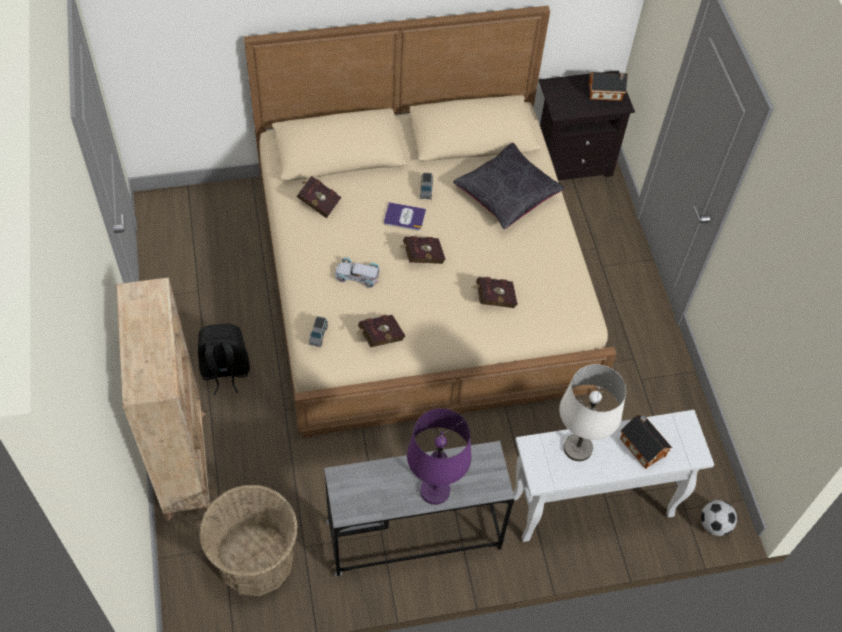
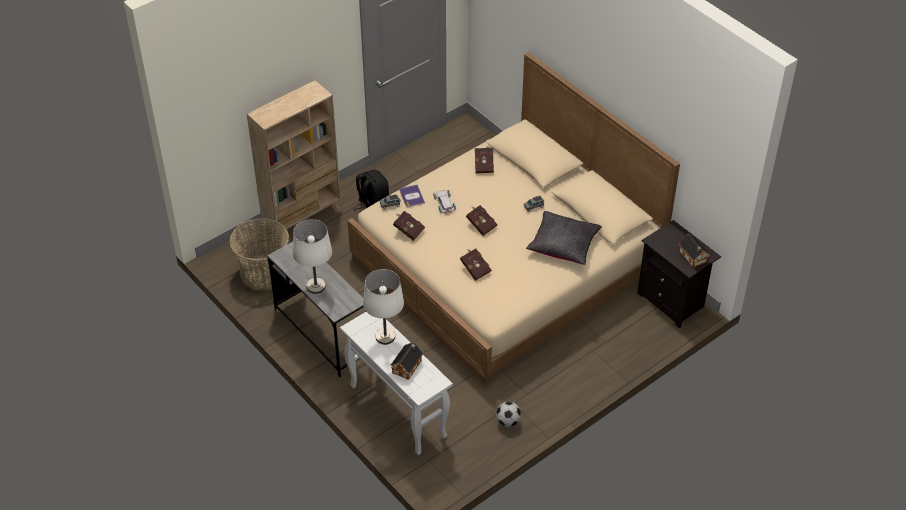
camera: 65 degrees right, 10 degrees down
book [384,202,426,231] -> book moved to [400,184,425,207]
purple table lamp [407,408,471,505] -> white table lamp [293,219,332,294]
football [701,500,737,536] -> football moved to [496,402,521,427]

